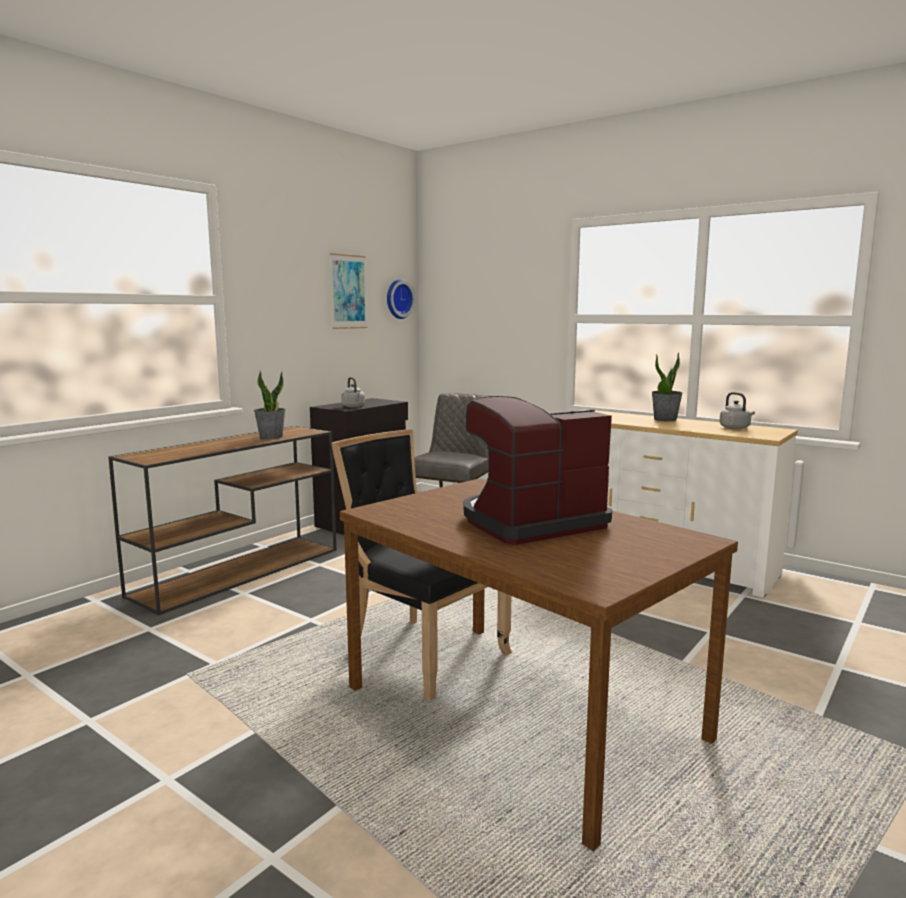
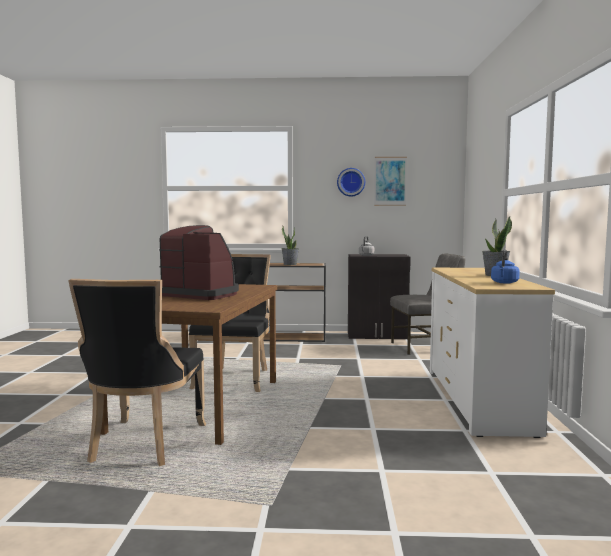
camera: 55 degrees right, 5 degrees down
wall clock [387,279,415,319] -> wall clock moved to [337,168,365,197]
grey kettle [719,392,755,429] -> blue kettle [491,249,520,284]
none -> black chair [68,279,206,466]

